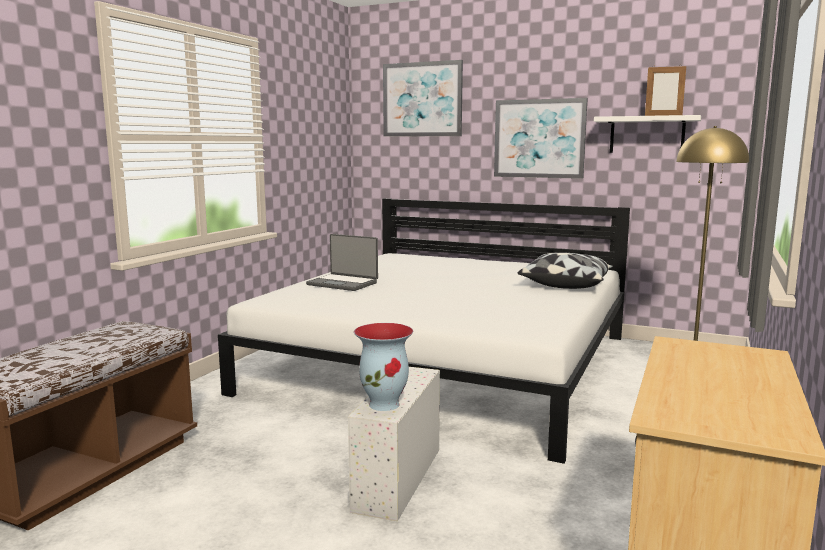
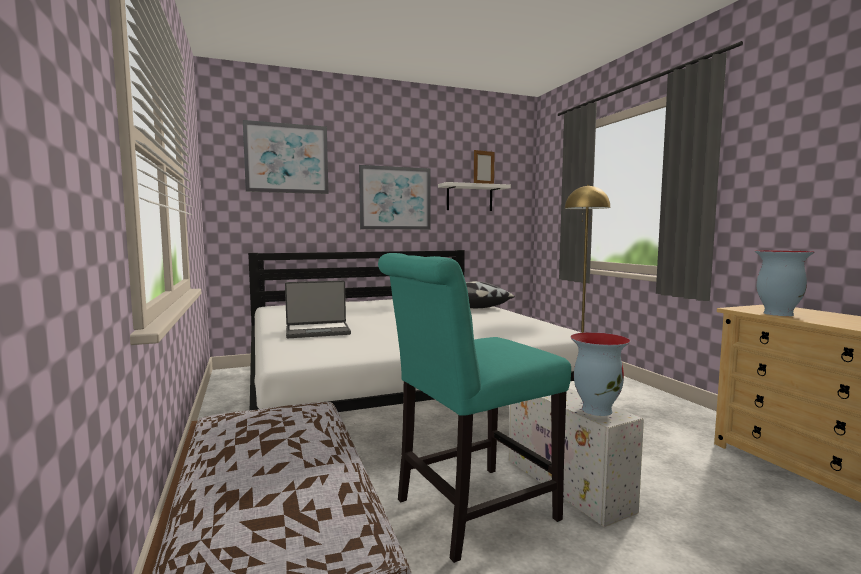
camera: 45 degrees left, 5 degrees down
none -> turquoise chair [378,253,571,563]
none -> vase [755,250,815,316]

